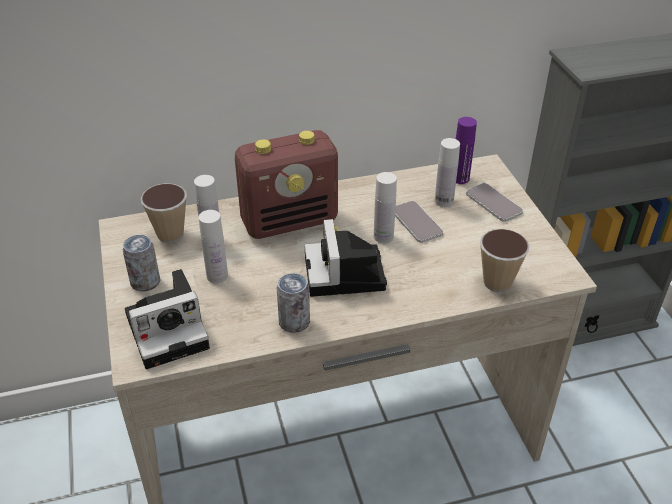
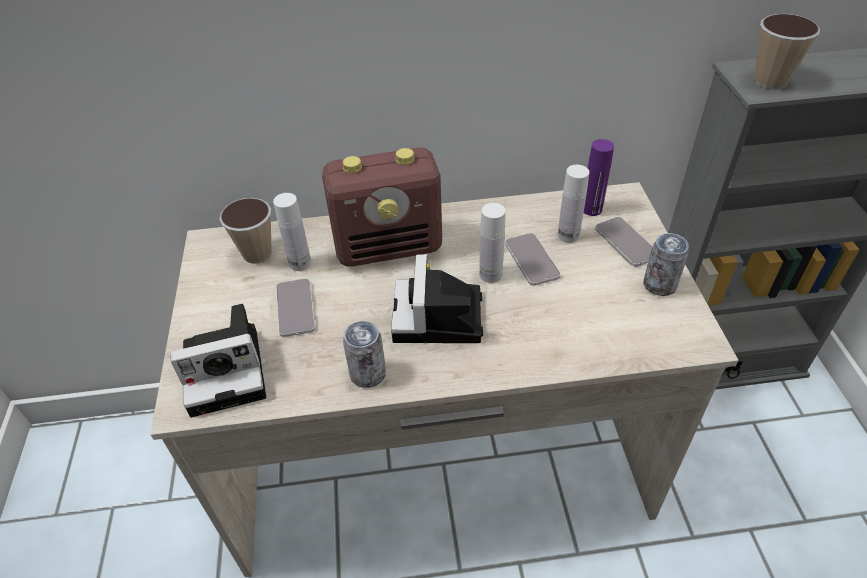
camera: 10 degrees right, 5 degrees up
can [123,234,160,291] -> can moved to [643,233,689,296]
white bottle [199,210,228,284] -> phone [276,278,315,337]
cup [480,229,529,292] -> cup moved to [754,14,820,89]

